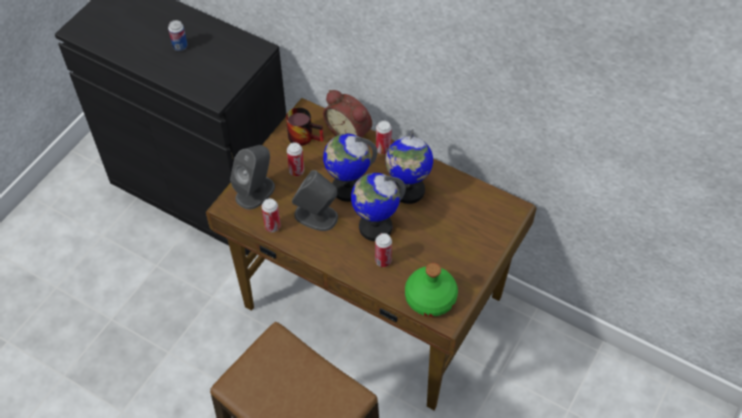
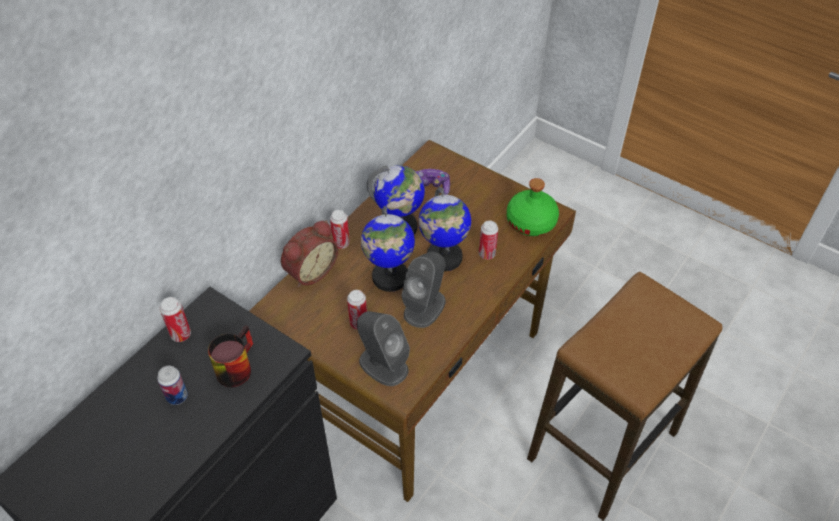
camera: 85 degrees left, 5 degrees down
can [261,198,281,232] -> can moved to [160,297,191,342]
mug [286,107,324,146] -> mug moved to [208,325,253,387]
none -> game controller [416,169,450,195]

